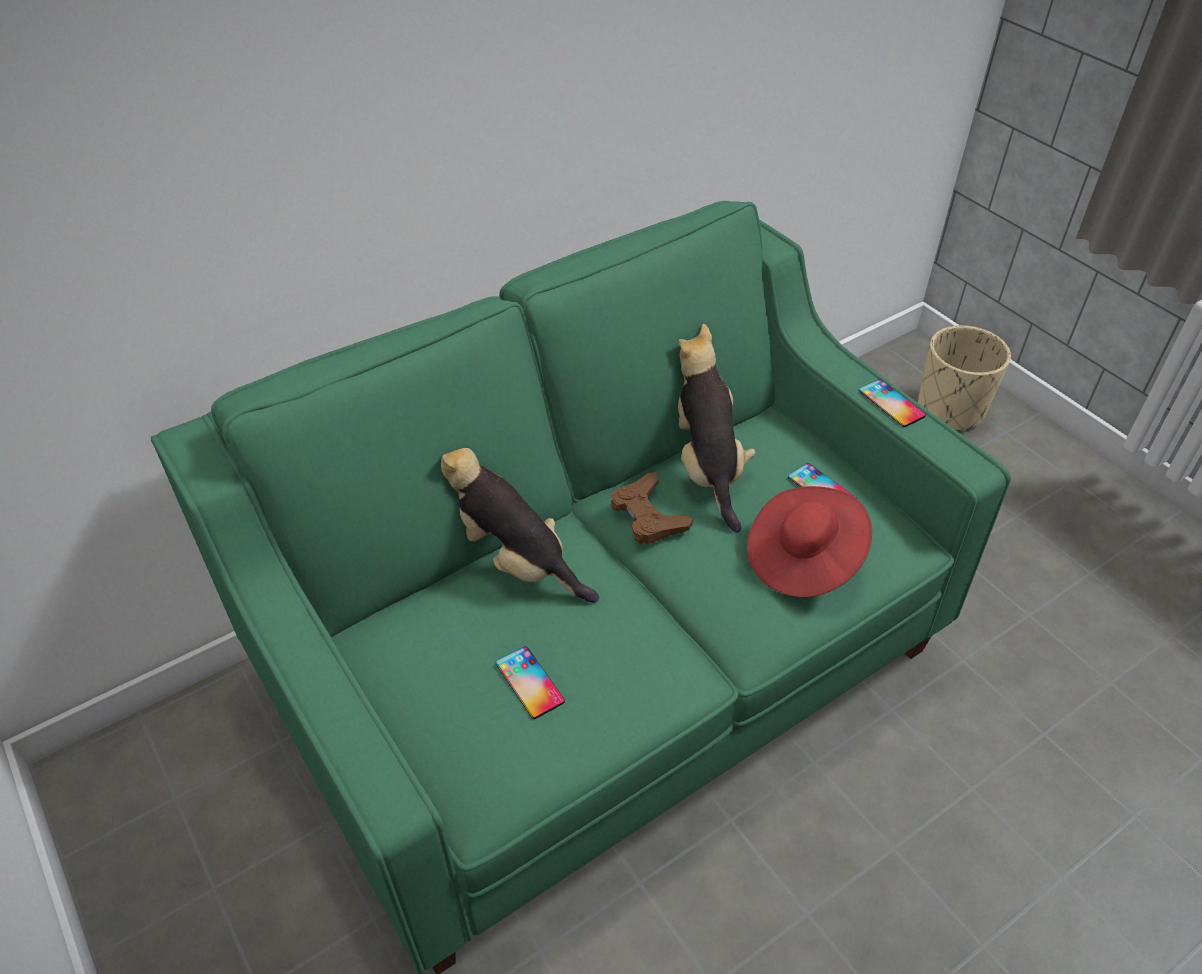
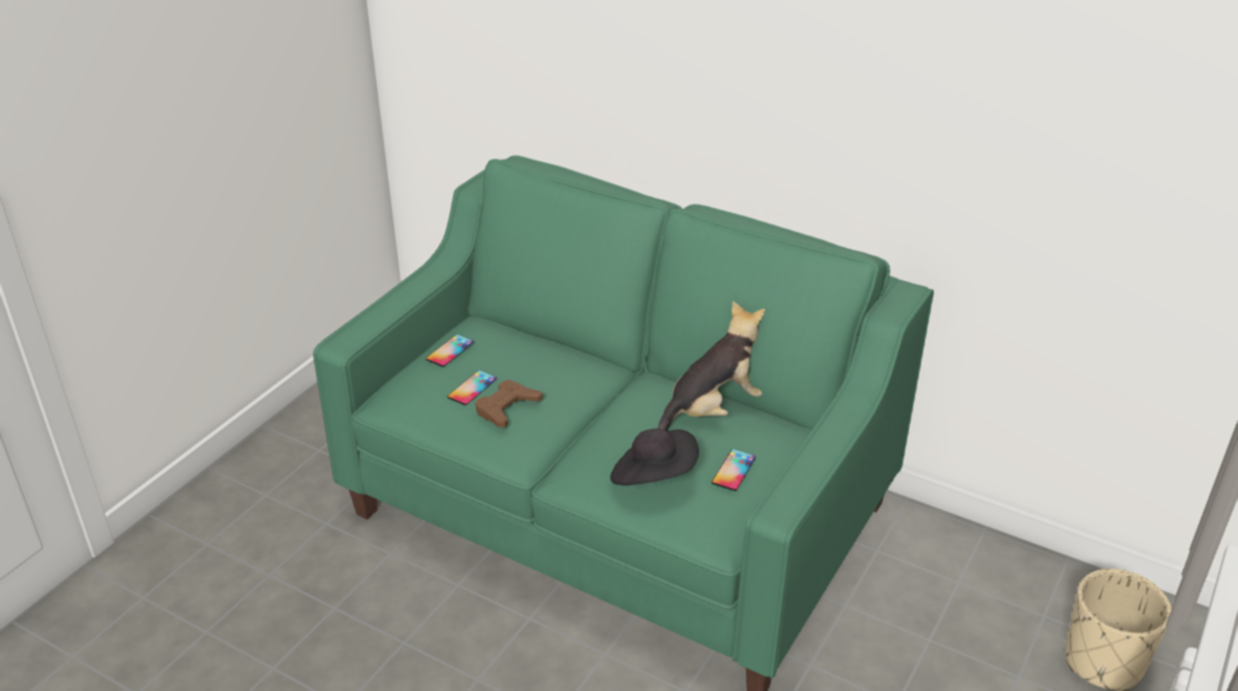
camera: 65 degrees right, 10 degrees down
plush toy [441,448,599,603] -> none
brown game controller [611,472,693,544] -> brown game controller moved to [475,380,543,428]
red hat [747,486,872,597] -> black hat [610,429,699,486]
phone [859,379,926,427] -> phone moved to [426,334,474,367]

